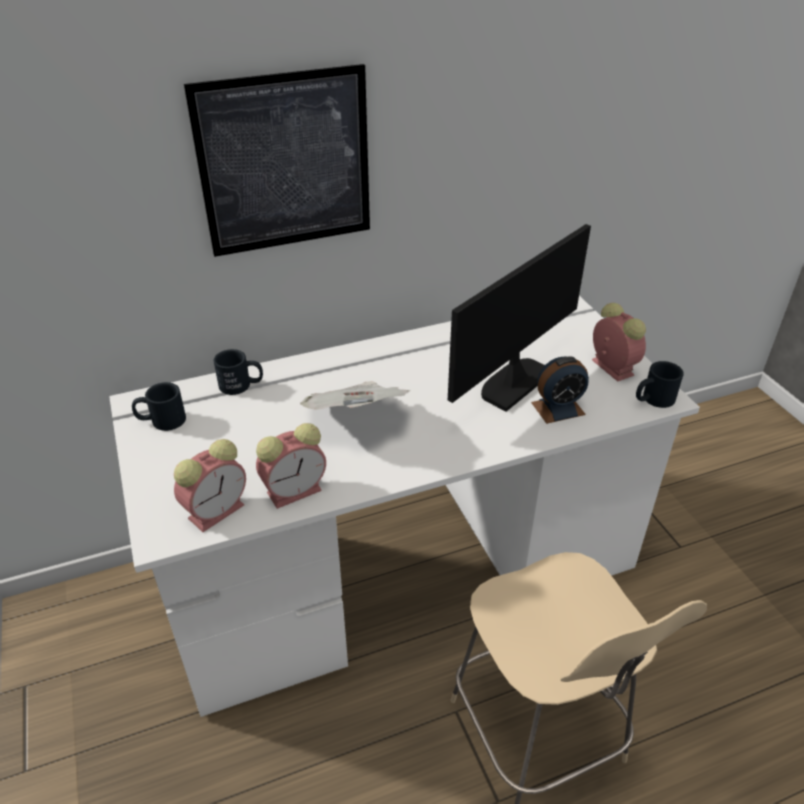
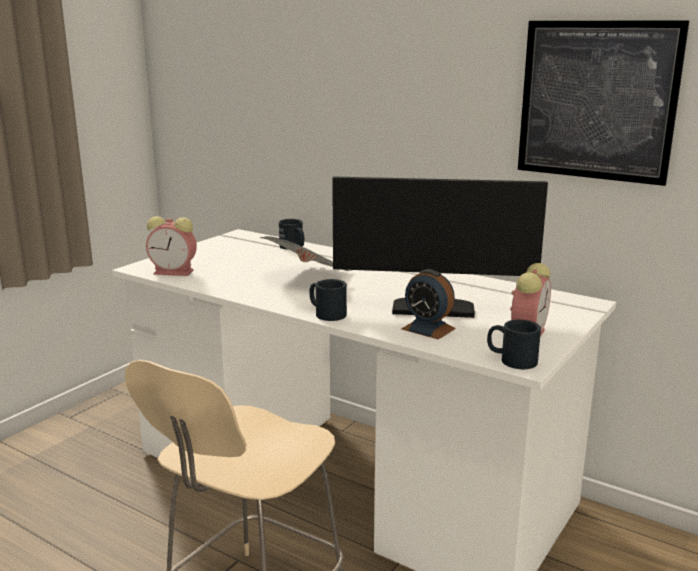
camera: 55 degrees right, 20 degrees down
black mug [132,382,186,431] -> black mug moved to [309,279,347,321]
picture [184,64,370,257] -> picture moved to [518,21,689,186]
alarm clock [256,423,326,509] -> none

